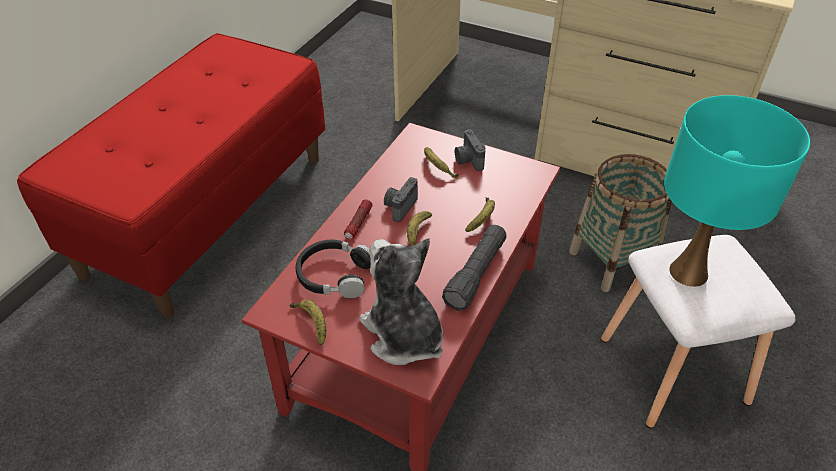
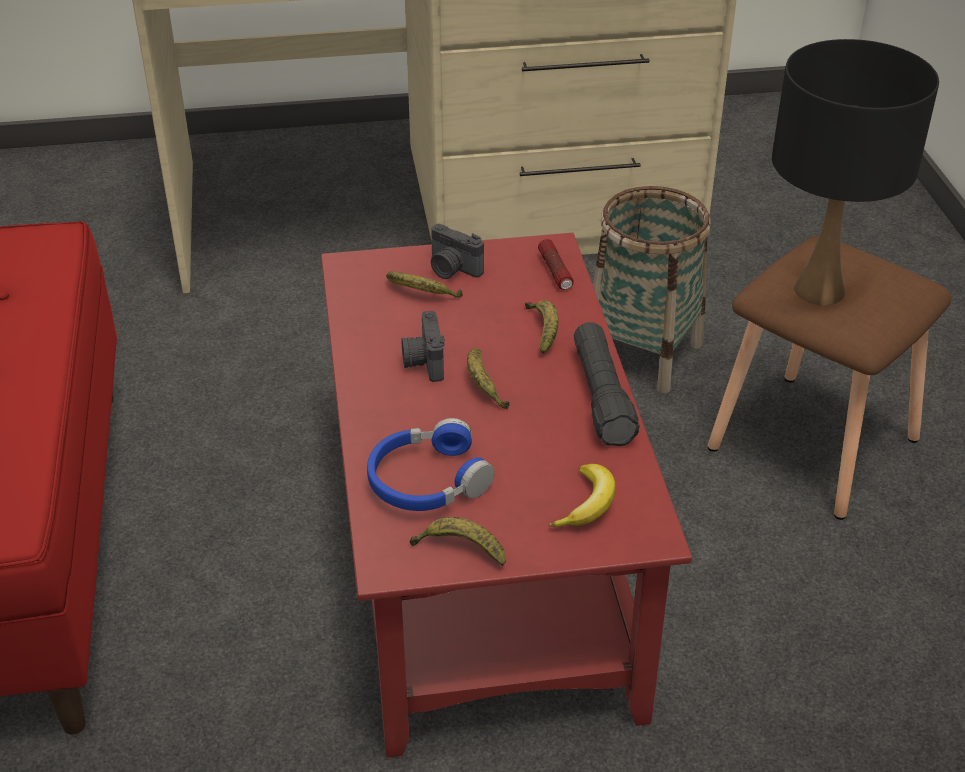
camera: 35 degrees left, 5 degrees down
black headphones [296,240,371,298] -> blue headphones [367,418,495,511]
flashlight [344,199,372,239] -> flashlight moved to [538,239,574,290]
plush toy [359,238,443,365] -> banana [548,464,616,527]
white stool [601,235,796,428] -> brown stool [708,236,952,520]
turquoise table lamp [664,95,810,287] -> black table lamp [772,39,939,305]

